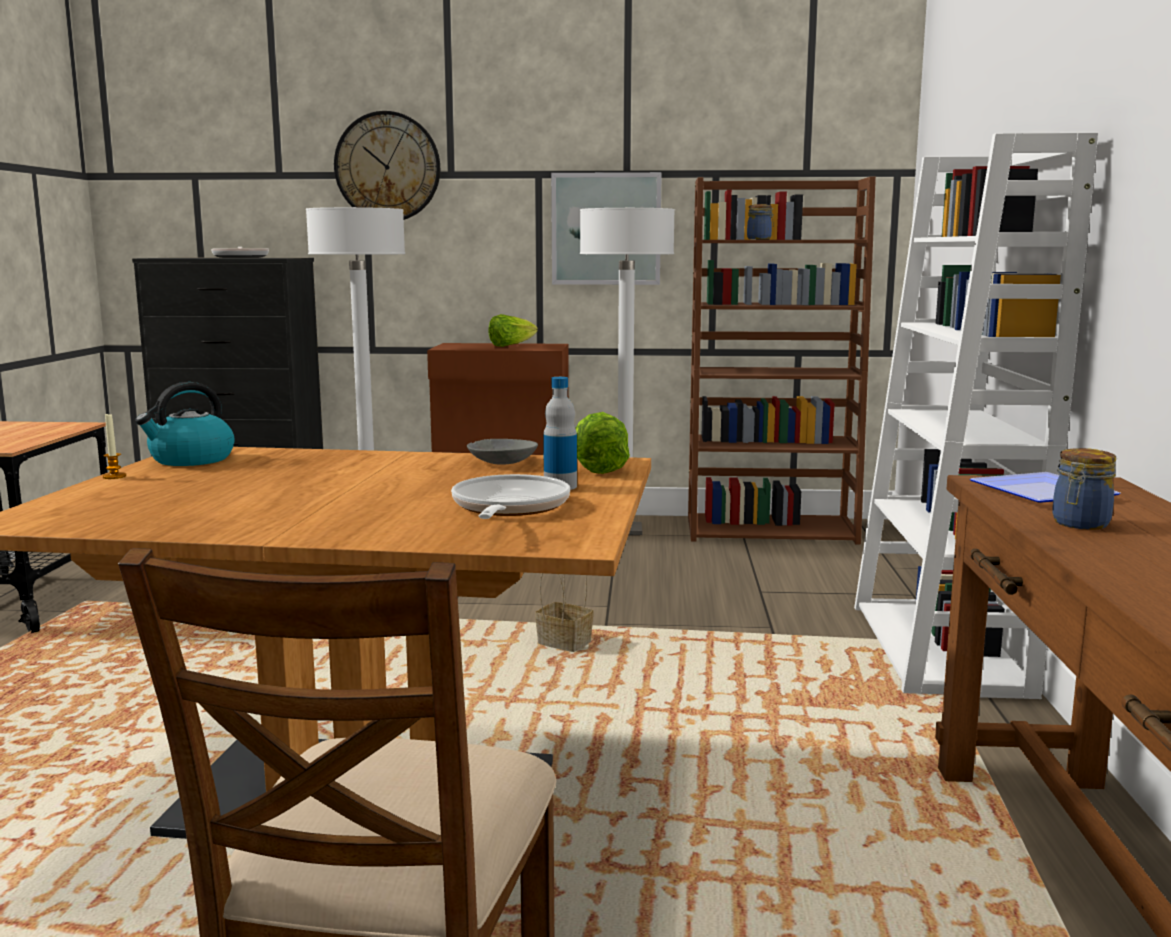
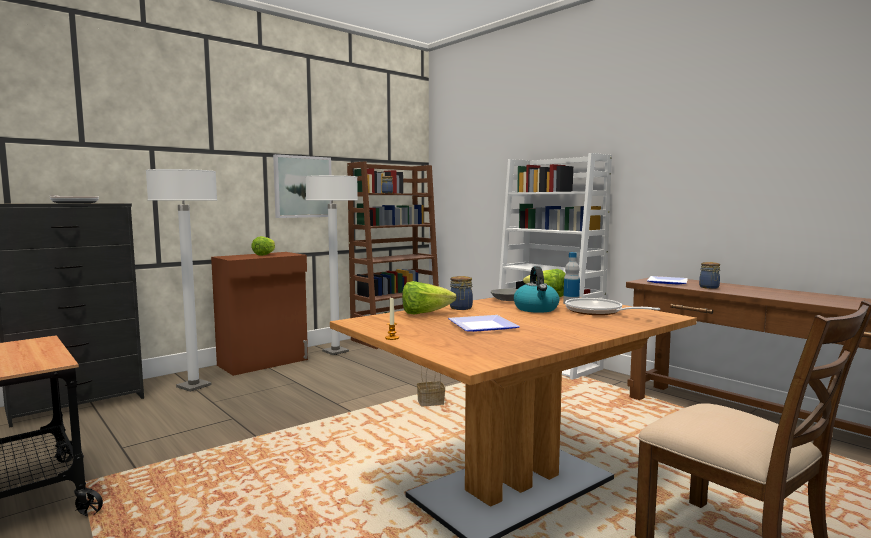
camera: 45 degrees left, 5 degrees down
kettle [135,382,235,466] -> kettle moved to [514,266,560,313]
wall clock [334,111,440,220] -> none
none -> lettuce [402,281,457,315]
none -> plate [448,315,520,332]
none -> jar [450,276,473,310]

